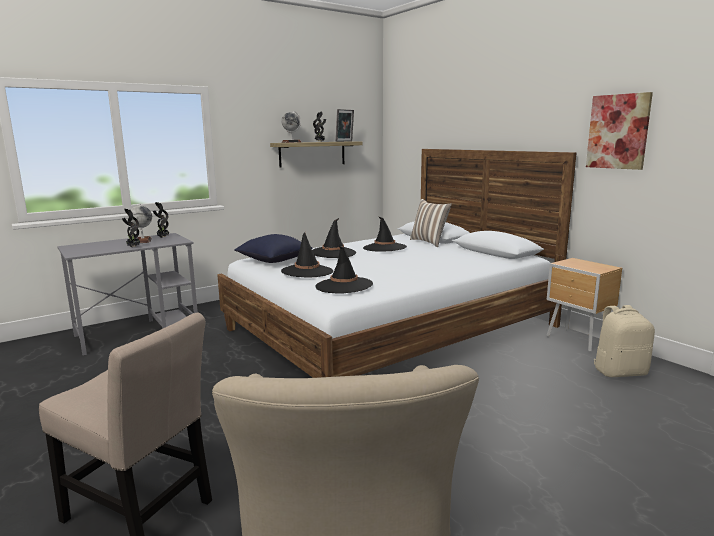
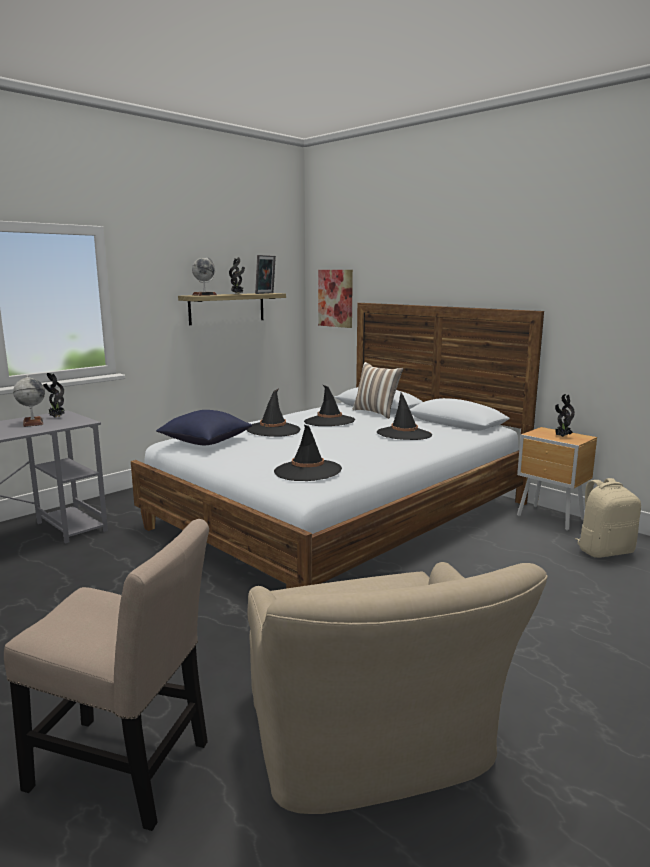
camera: 10 degrees left, 0 degrees up
potted plant [122,209,140,247] -> potted plant moved to [555,394,575,437]
black hat [281,232,333,278] -> black hat moved to [377,393,432,440]
picture [586,92,653,170] -> picture moved to [318,270,353,328]

